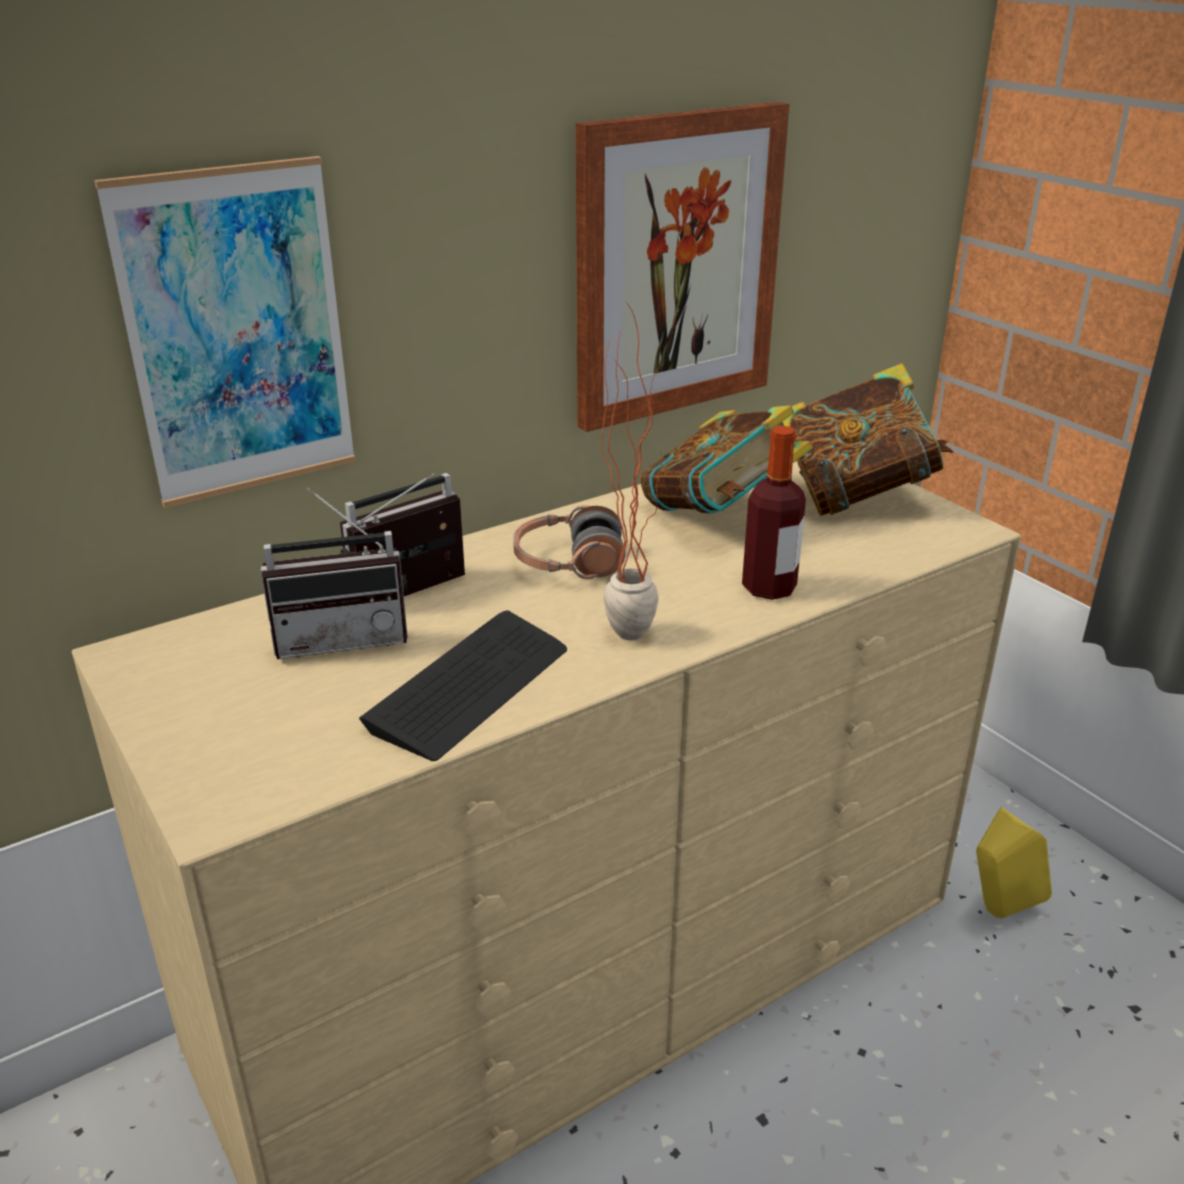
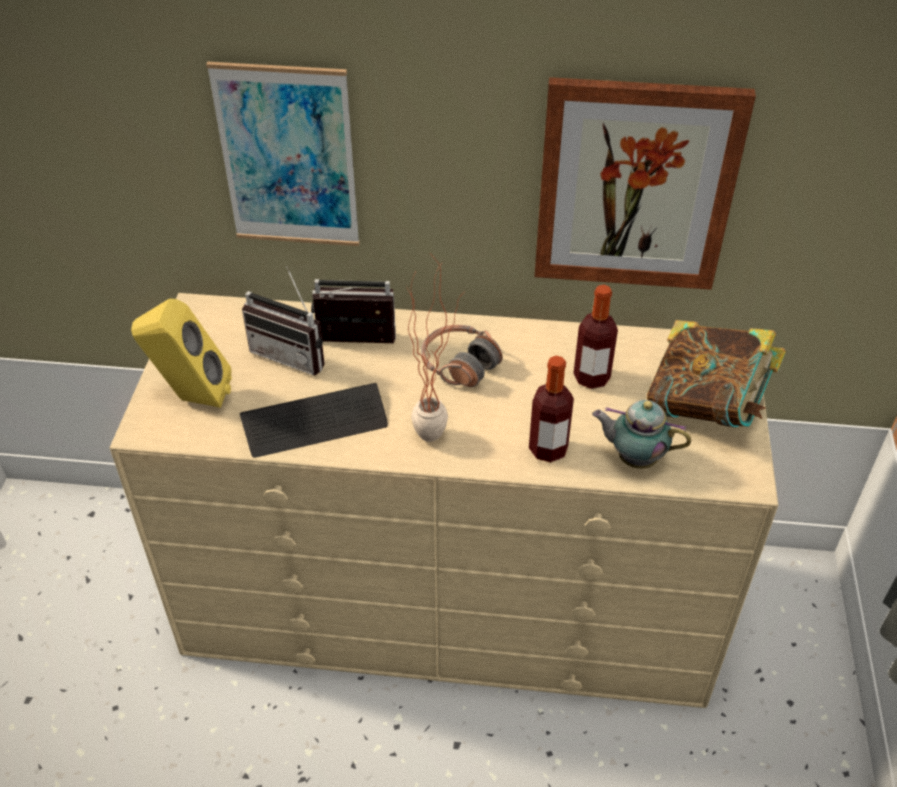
camera: 40 degrees right, 15 degrees up
book [640,405,813,514] -> bottle [573,285,618,389]
yellow speaker [976,807,1052,918] -> yellow speaker moved to [131,298,232,408]
none -> teapot [592,400,691,469]

